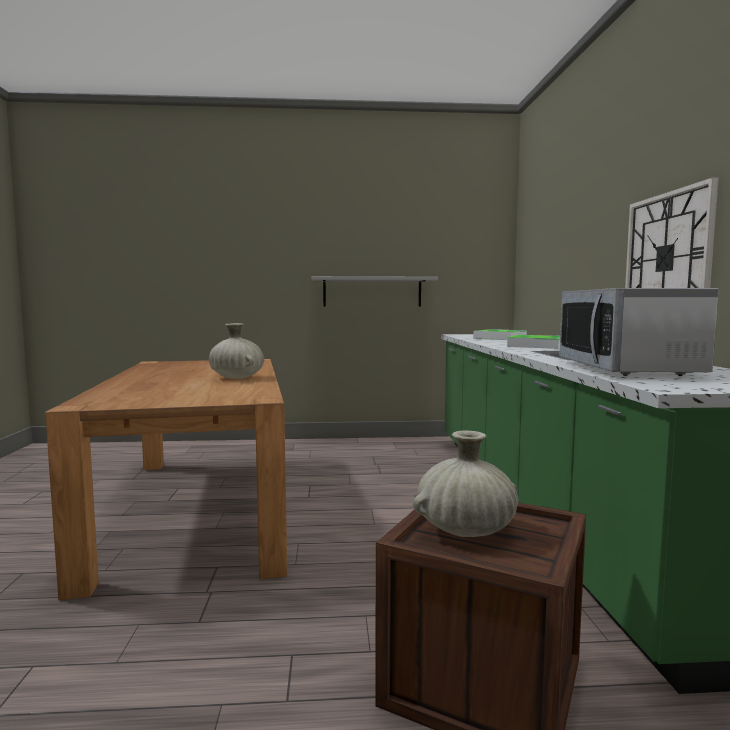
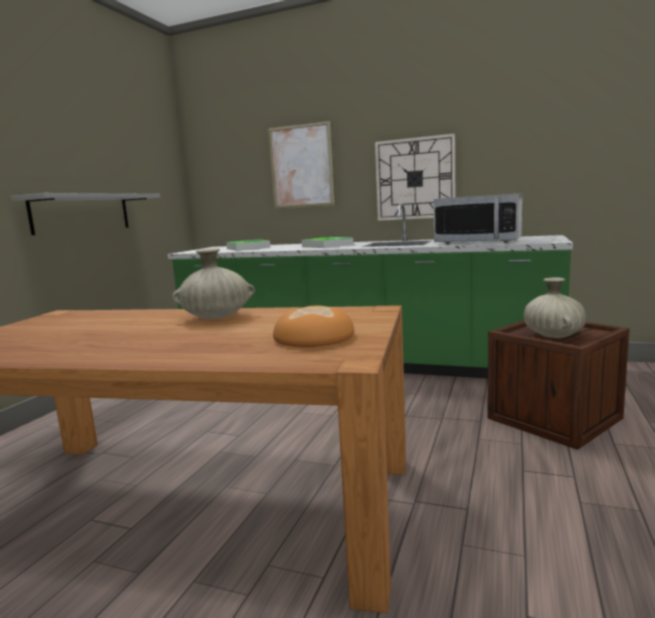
camera: 65 degrees left, 5 degrees up
none -> picture [268,120,336,209]
none -> bread [273,305,354,347]

